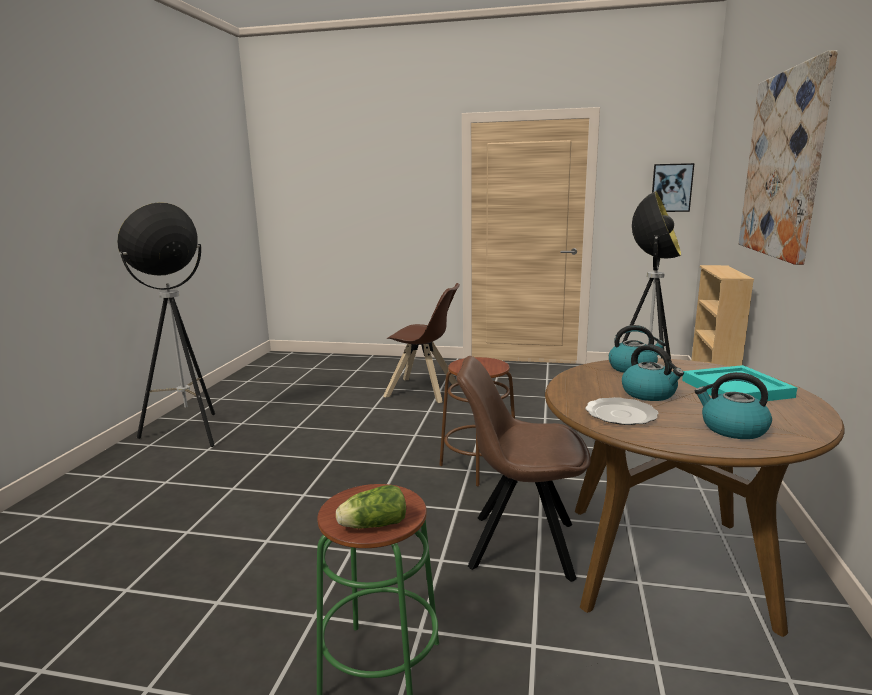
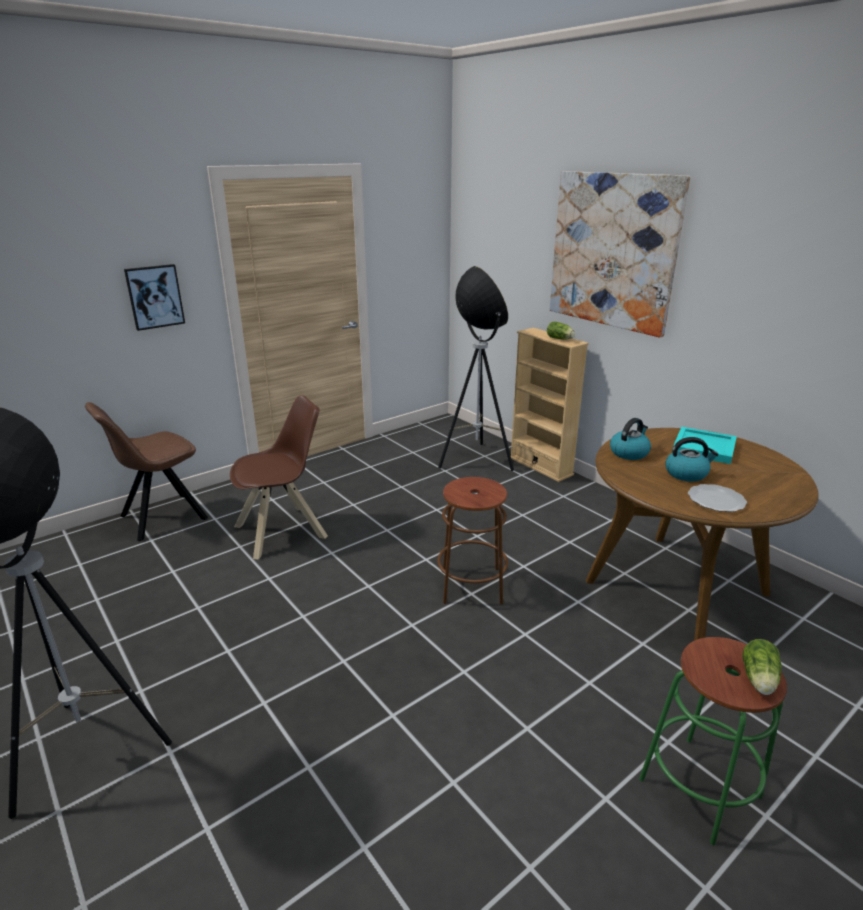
camera: 50 degrees left, 10 degrees up
brown chair [457,356,591,582] -> brown chair moved to [85,402,208,541]
picture [652,163,695,212] -> picture moved to [124,264,185,331]
kettle [695,372,772,439] -> none
none -> lettuce [547,321,575,340]

